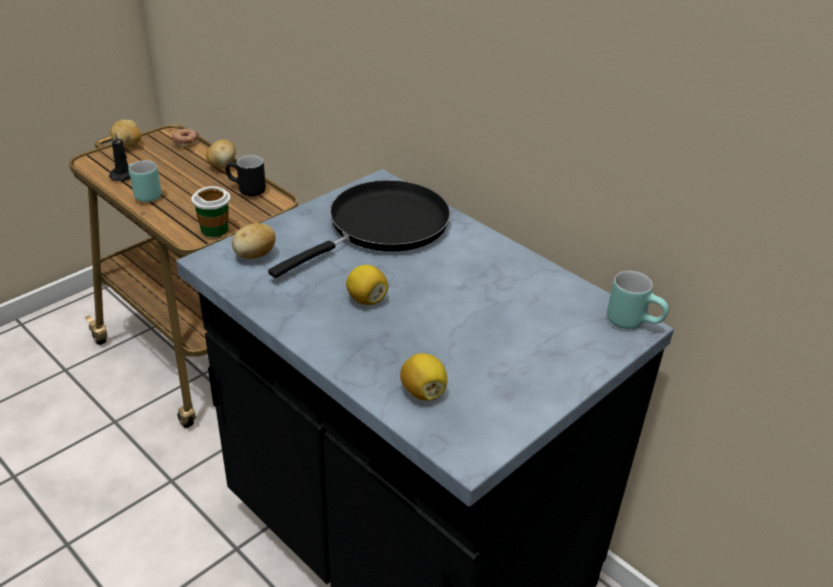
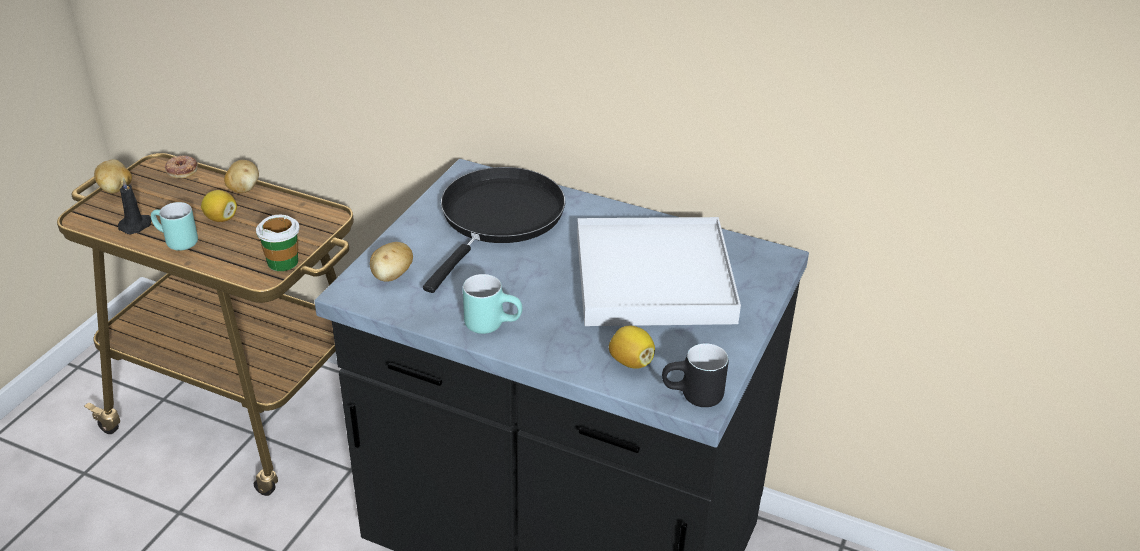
camera: 20 degrees left, 0 degrees up
black mug [226,155,266,196] -> black mug moved to [662,343,729,407]
lemon [346,265,388,305] -> lemon moved to [201,190,237,222]
turquoise mug [607,271,669,329] -> turquoise mug moved to [463,274,523,334]
none -> white tray [577,217,741,326]

